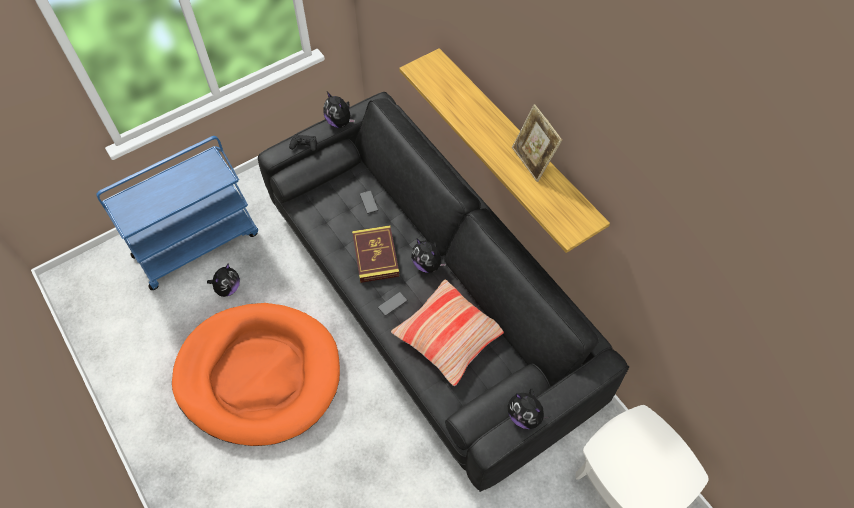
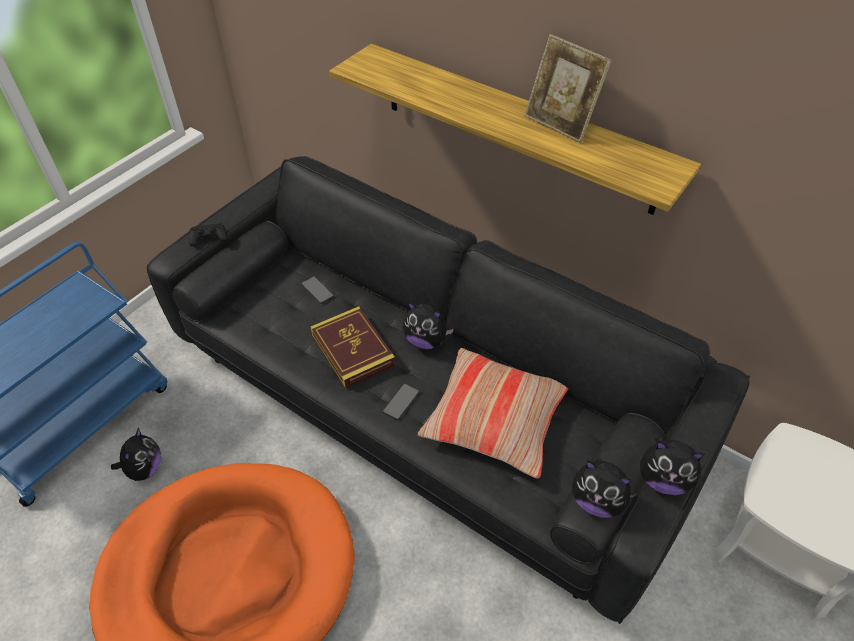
camera: 20 degrees left, 10 degrees down
plush toy [323,92,355,128] -> plush toy moved to [572,458,638,518]

